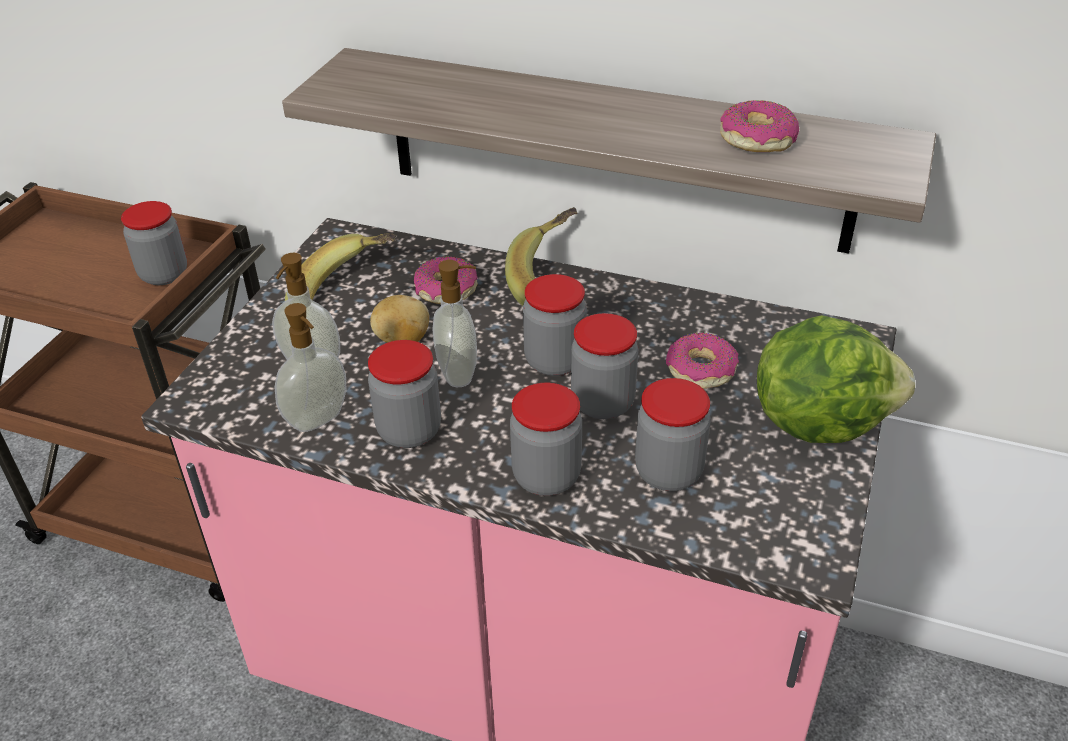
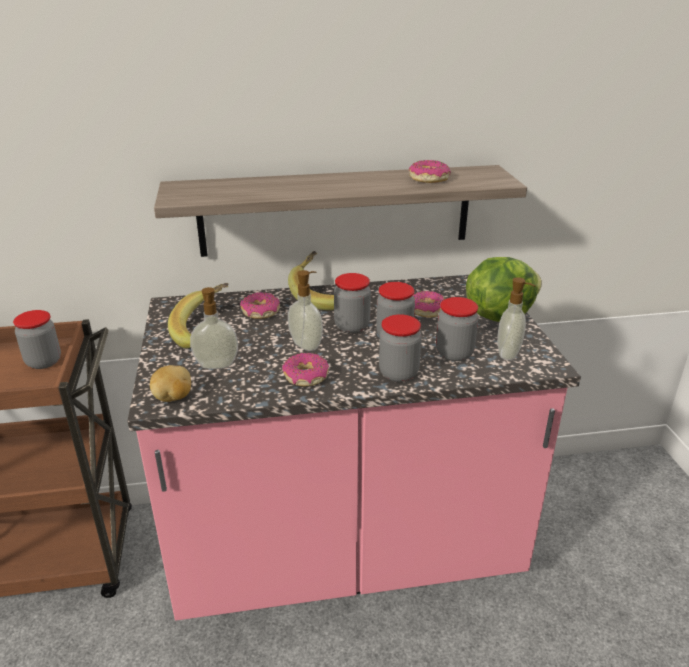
camera: 30 degrees left, 10 degrees down
soap dispenser [274,303,346,432] -> soap dispenser moved to [497,277,536,360]
jar [368,340,441,448] -> donut [282,353,329,386]
potato [370,295,429,343] -> potato moved to [150,365,191,402]

